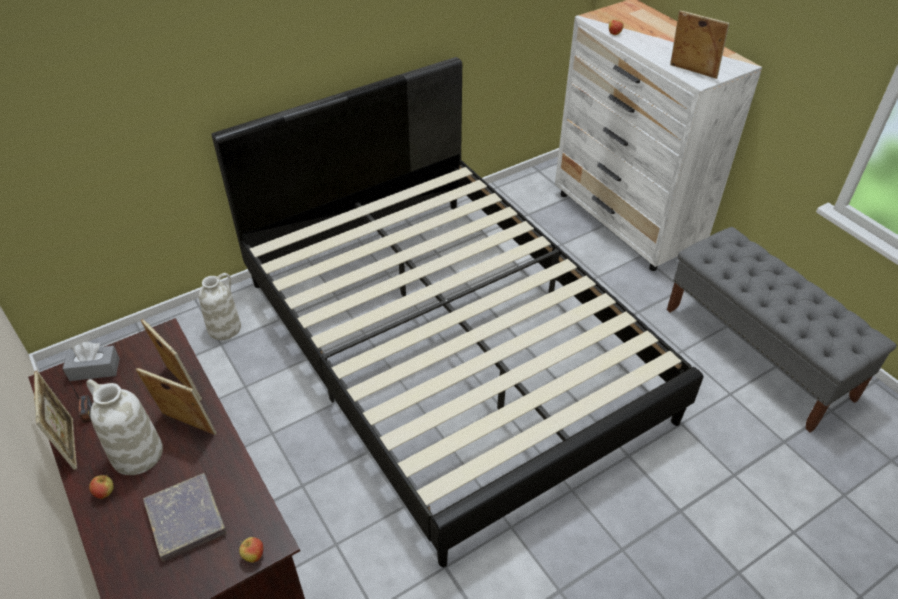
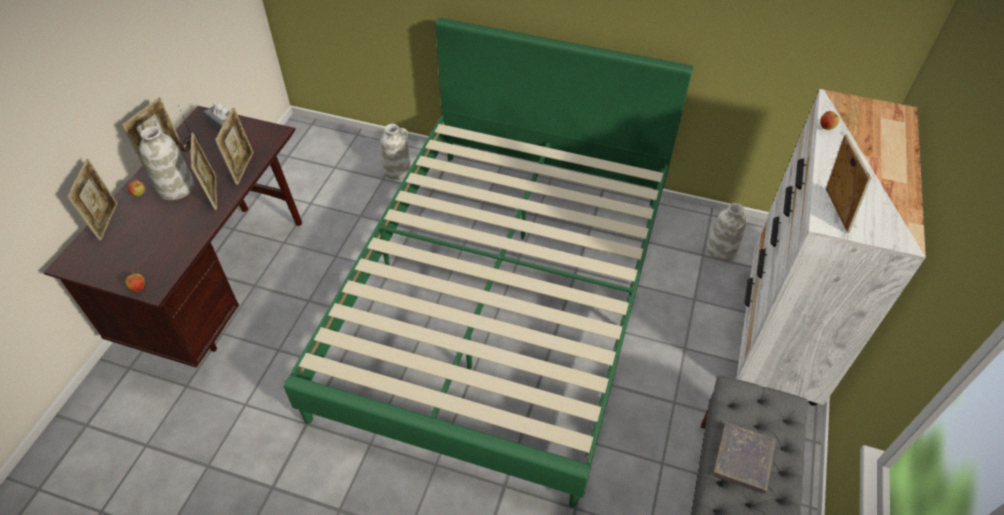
camera: 50 degrees right, 5 degrees up
grey book [143,473,227,562] -> grey book moved to [712,422,776,494]
black bed [211,57,703,567] -> green bed [284,18,693,507]
none -> picture frame [67,159,118,241]
none -> white vase [706,203,747,261]

